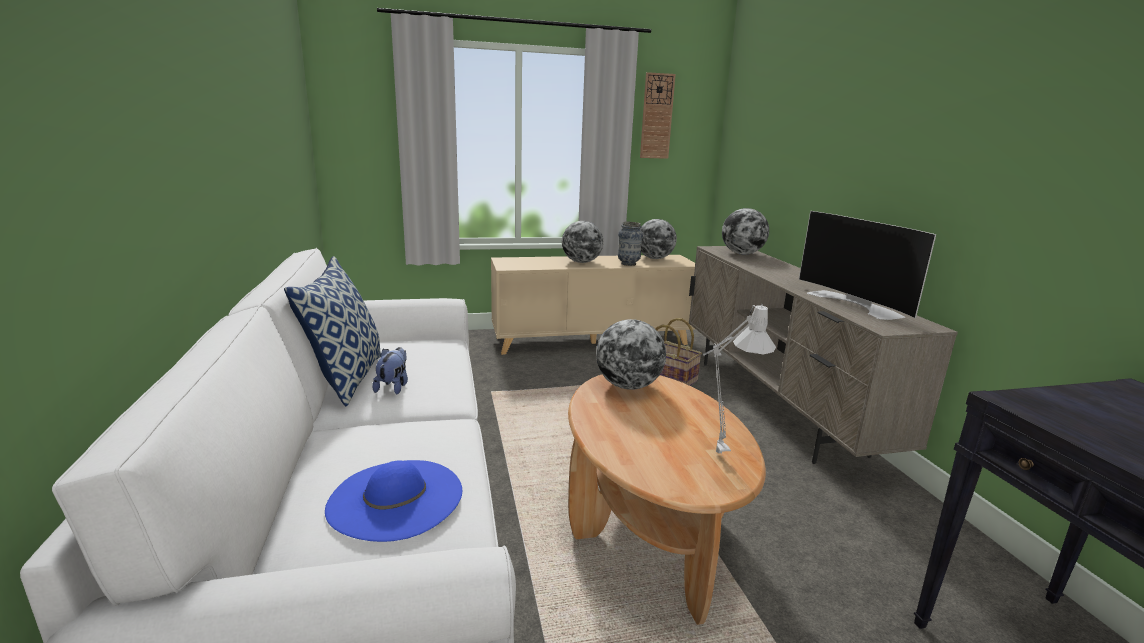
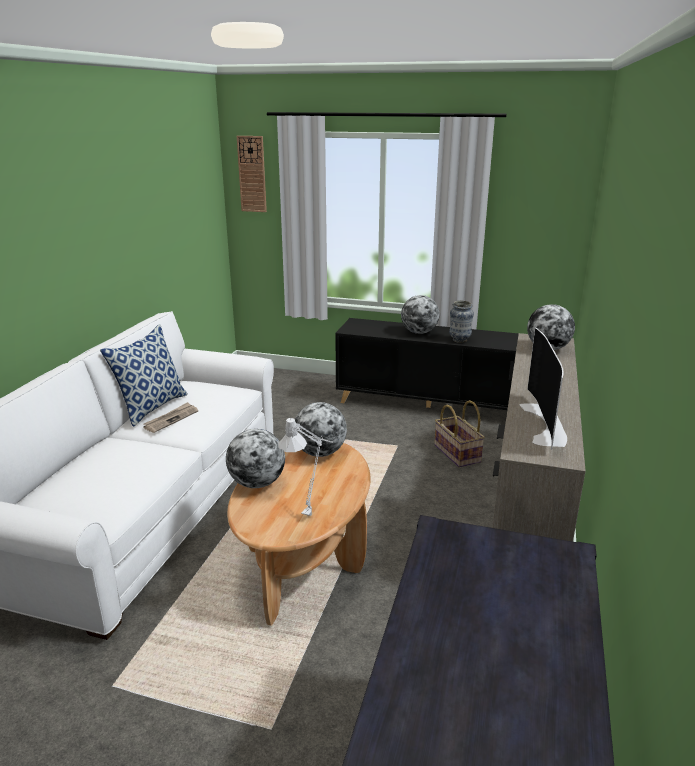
camera: 30 degrees right, 5 degrees up
blue hat [325,460,462,542] -> none
plush toy [372,347,408,394] -> newspaper [143,402,198,433]
beige cabinet [491,255,695,355] -> black cabinet [335,318,519,410]
wall clock [640,72,676,159] -> wall clock moved to [237,136,267,212]
globe [640,219,677,259] -> globe moved to [226,429,285,488]

